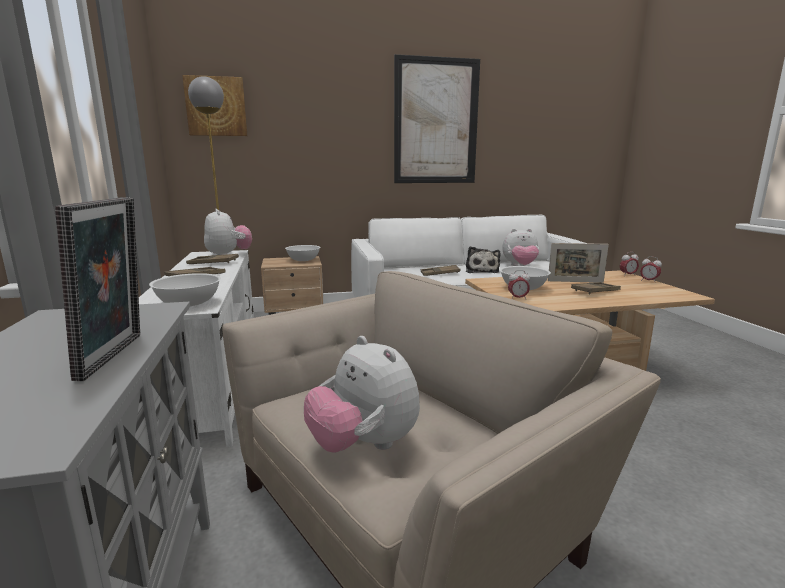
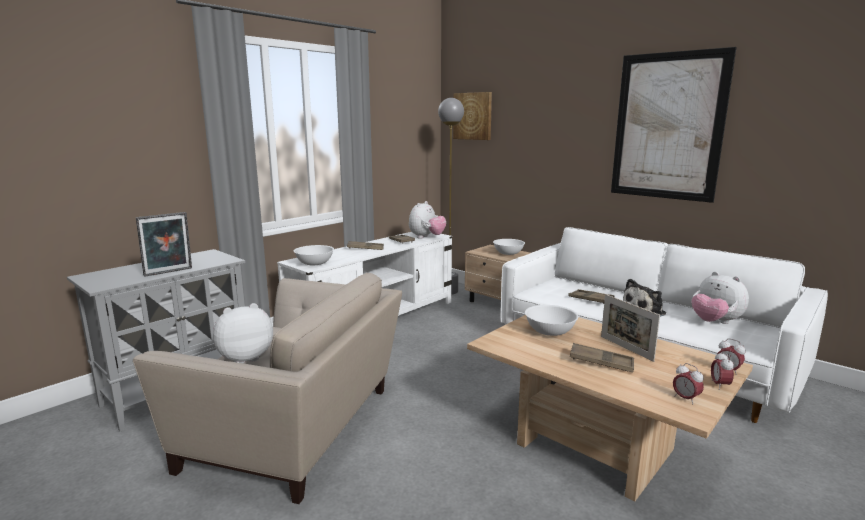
camera: 55 degrees right, 0 degrees up
plush toy [304,336,420,453] -> plush toy turned 45 degrees clockwise [213,303,273,363]
alarm clock [508,270,530,299] -> alarm clock moved to [673,363,704,404]

